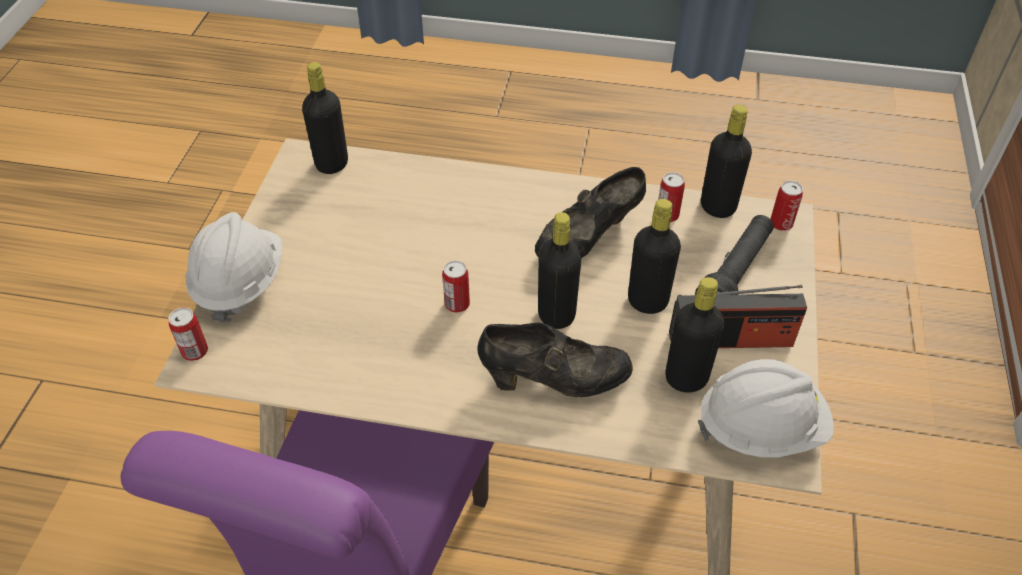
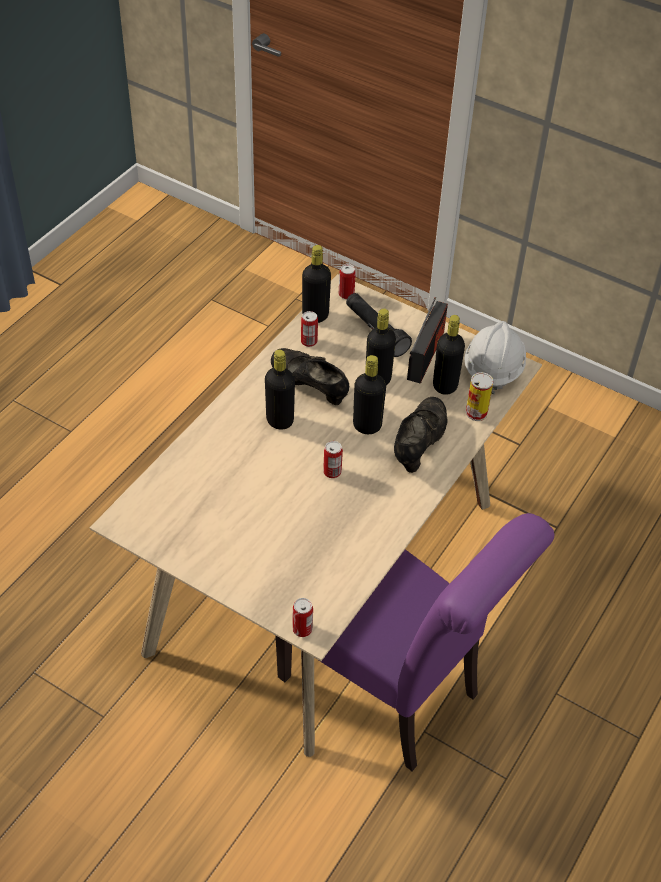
camera: 70 degrees left, 0 degrees up
white hard hat [185,212,282,322] -> none
black bottle [302,62,348,174] -> black bottle moved to [265,349,295,430]
black shoe [535,167,646,259] -> black shoe turned 150 degrees clockwise [271,348,349,405]
none -> can [466,372,494,421]

